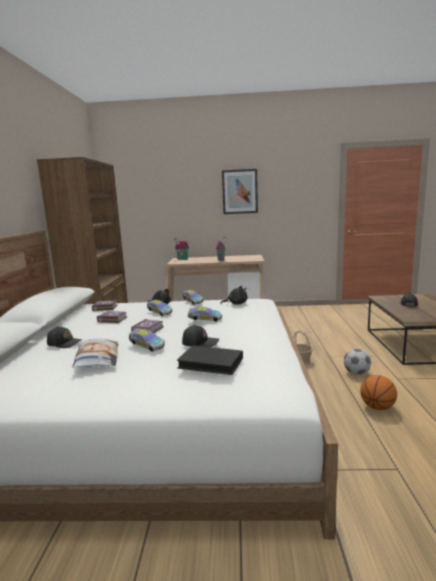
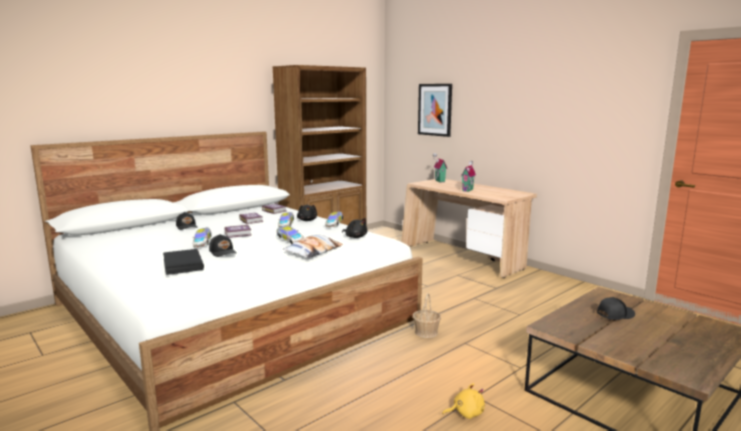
camera: 45 degrees right, 0 degrees up
pillow [72,338,119,368] -> pillow moved to [283,235,343,258]
picture [222,169,258,214] -> picture moved to [418,84,452,137]
football [344,349,371,375] -> none
basketball [360,375,397,410] -> none
none -> yellow plush toy [442,383,485,419]

